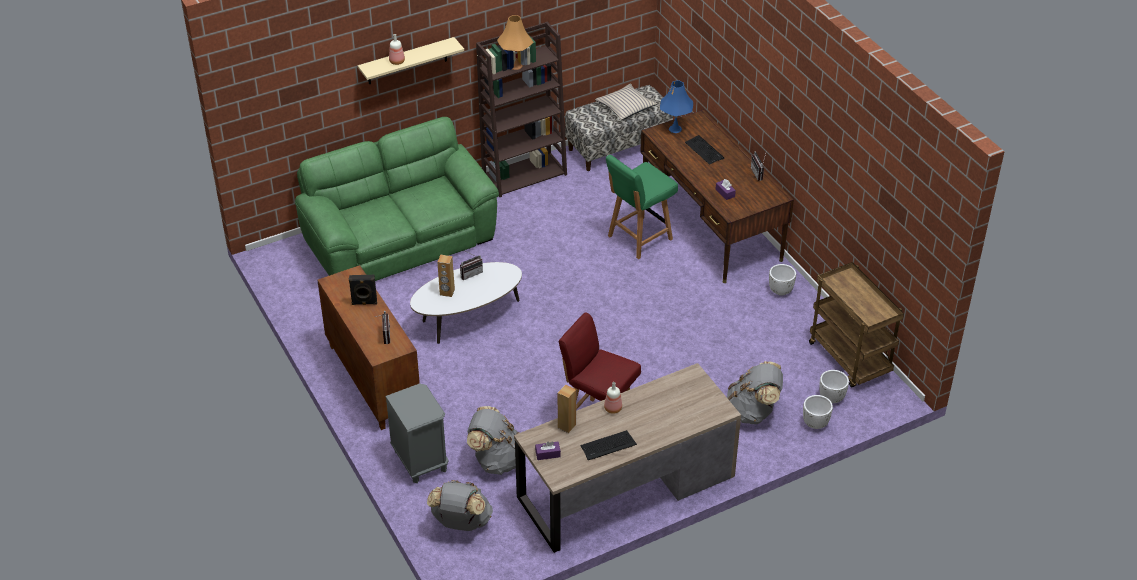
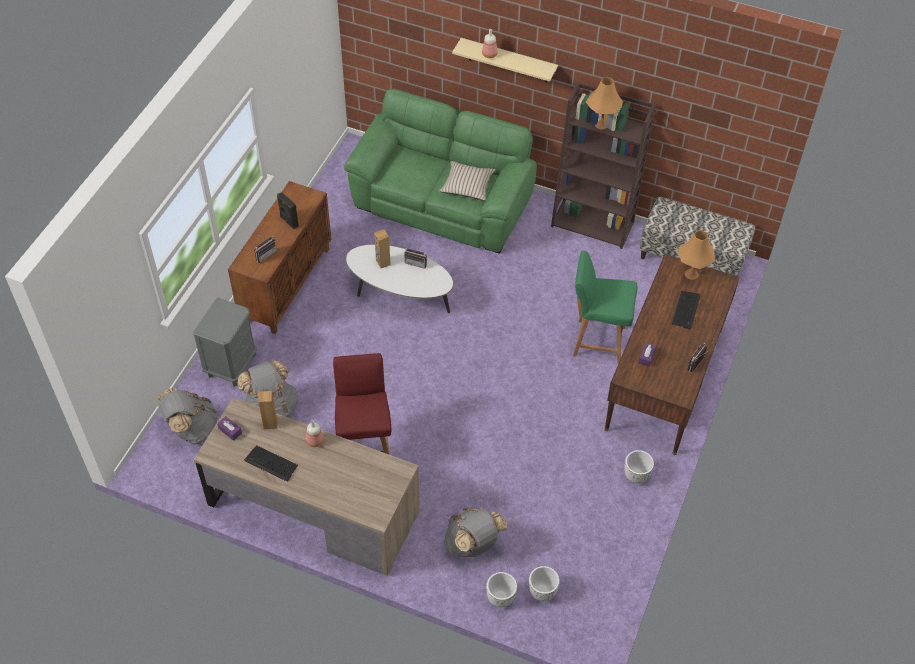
camera: 50 degrees right, 10 degrees up
beige pillow [595,84,657,120] -> beige pillow moved to [439,161,496,201]
blue table lamp [660,80,693,133] -> orange table lamp [678,230,715,280]
brown cart [809,262,904,387] -> none

